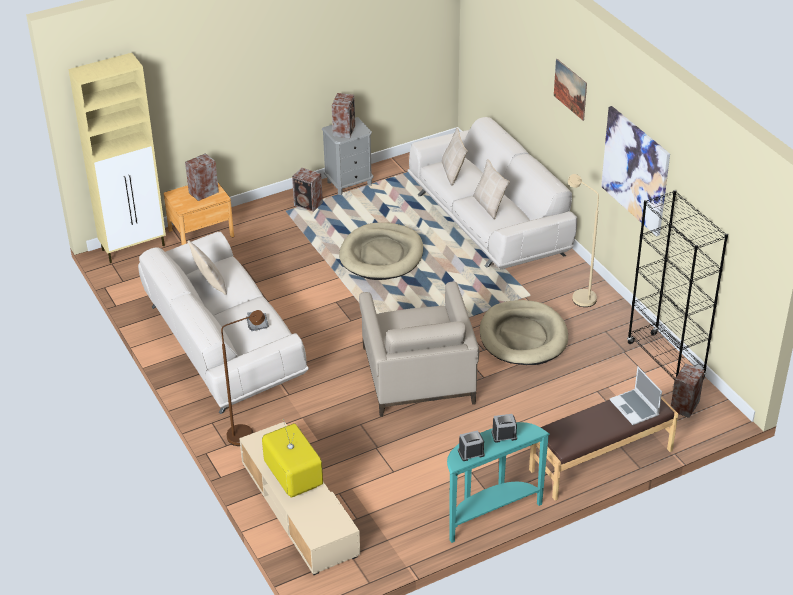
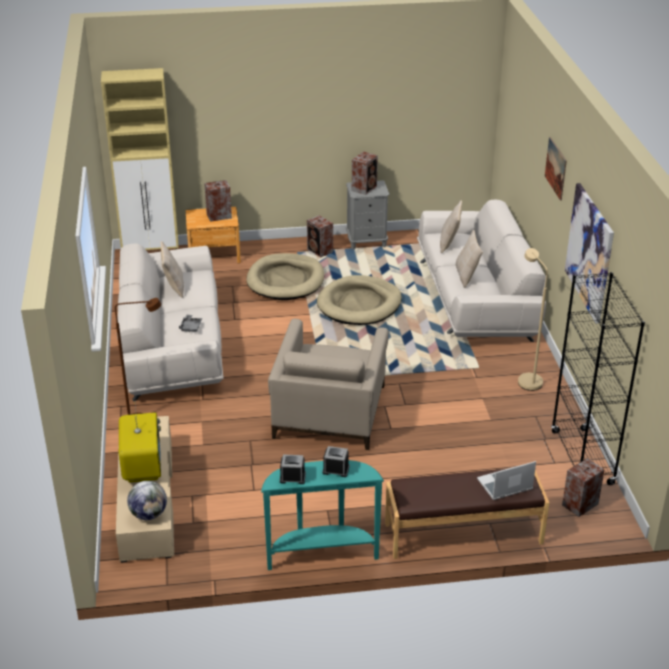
camera: 20 degrees right, 5 degrees down
beige dog bed [480,300,568,365] -> beige dog bed moved to [246,253,324,300]
laptop [610,366,662,425] -> laptop turned 75 degrees clockwise [477,461,536,500]
none -> globe [127,481,167,520]

